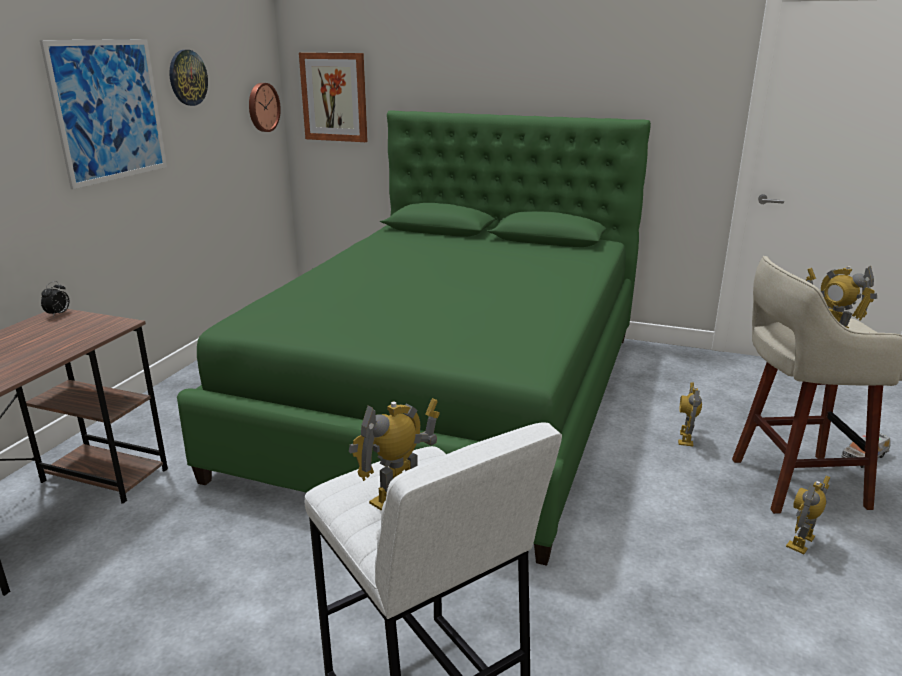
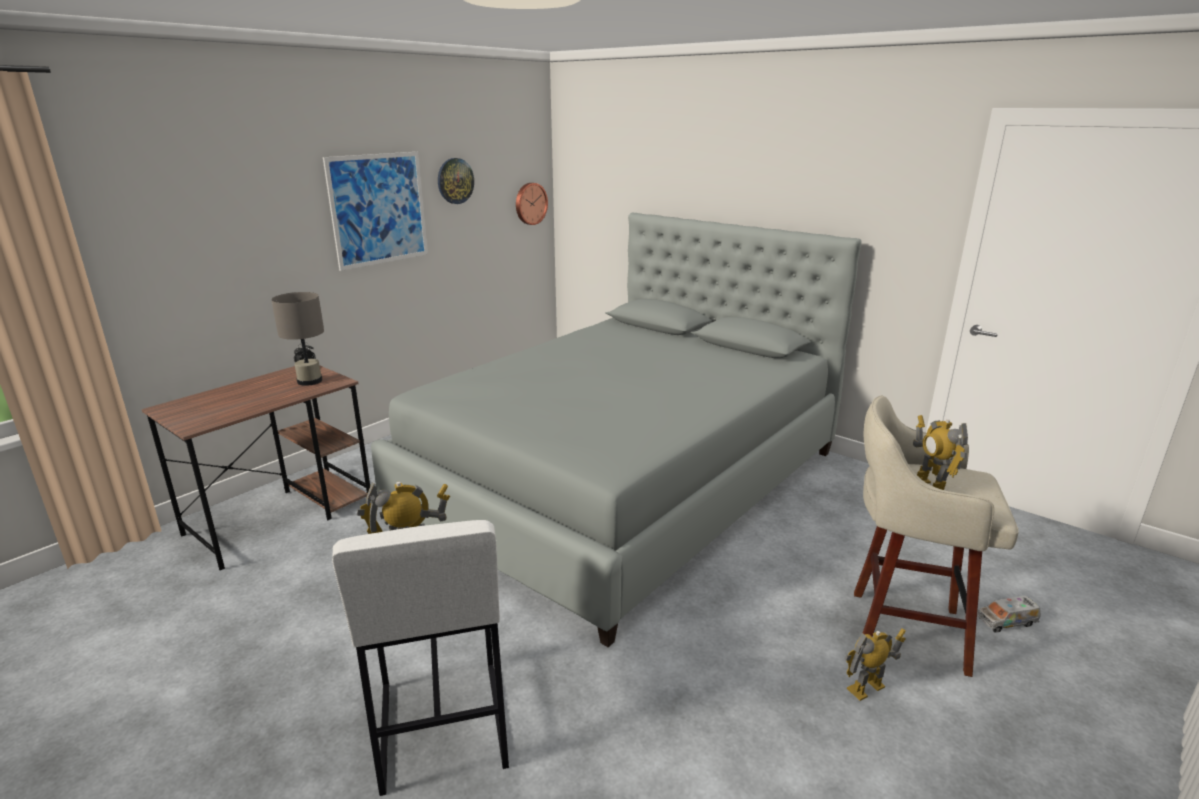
camera: 20 degrees right, 0 degrees up
green bed [177,111,651,566] -> grey bed [371,213,862,647]
picture [299,53,368,142] -> none
toy robot [678,382,702,446] -> none
none -> grey table lamp [271,292,324,386]

